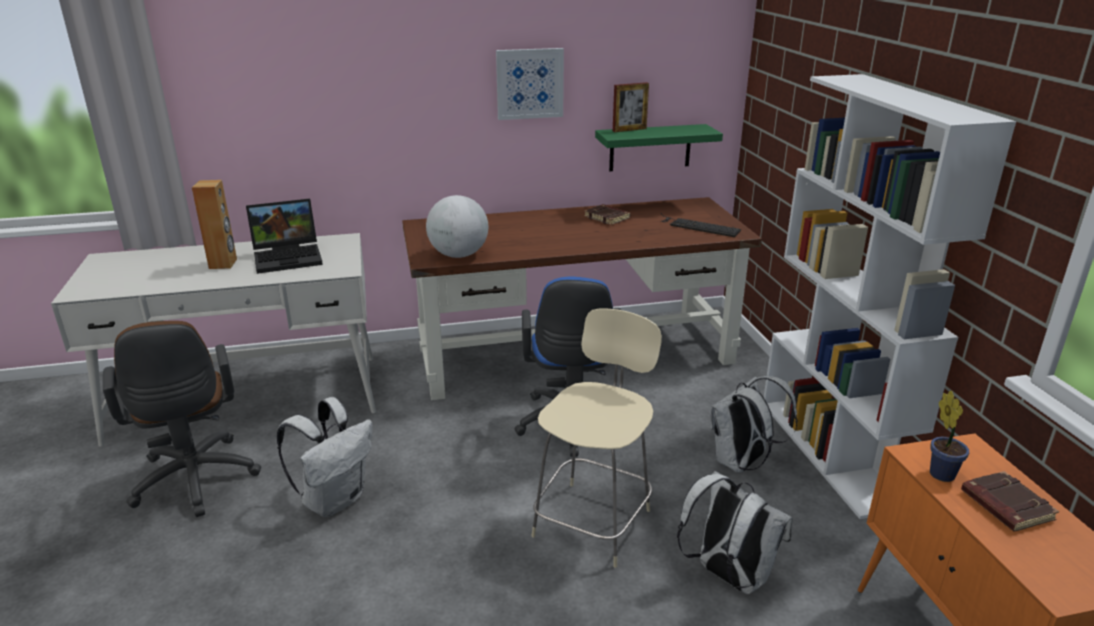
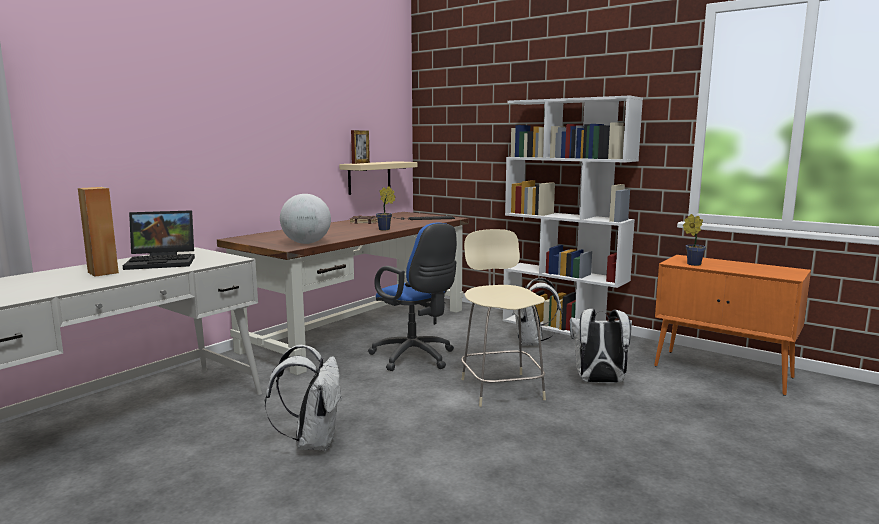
camera: 40 degrees left, 15 degrees down
brown office chair [103,321,261,517] -> none
laptop [246,199,323,274] -> laptop turned 45 degrees clockwise [123,210,195,270]
picture [496,48,564,120] -> none
green shelf [595,124,723,171] -> beige shelf [339,161,417,195]
brown book [961,471,1059,531] -> none
none -> potted plant [376,186,395,230]

